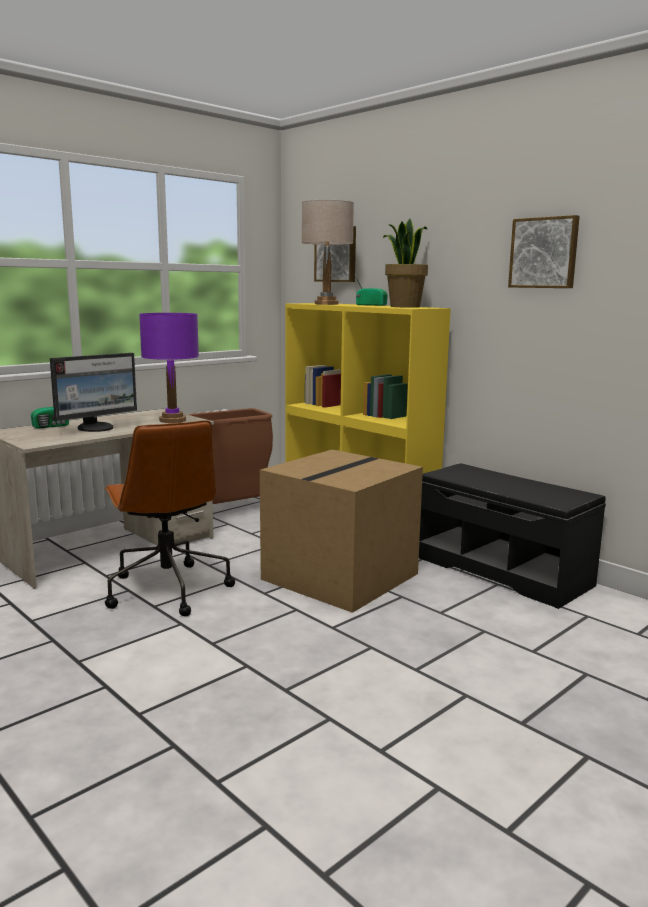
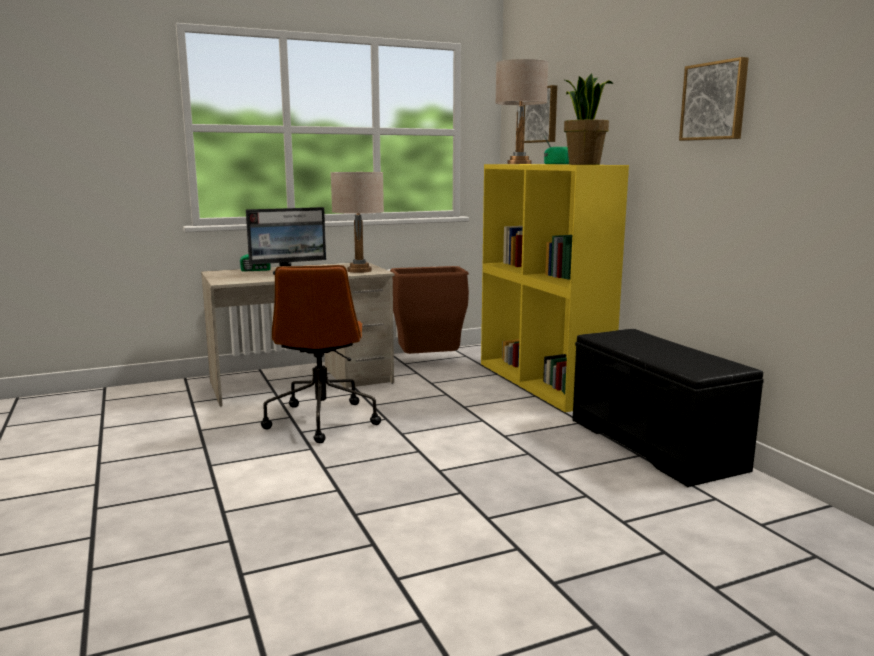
camera: 20 degrees right, 0 degrees up
purple table lamp [139,313,199,423] -> beige table lamp [331,172,384,273]
cardboard box [260,450,423,613] -> none

